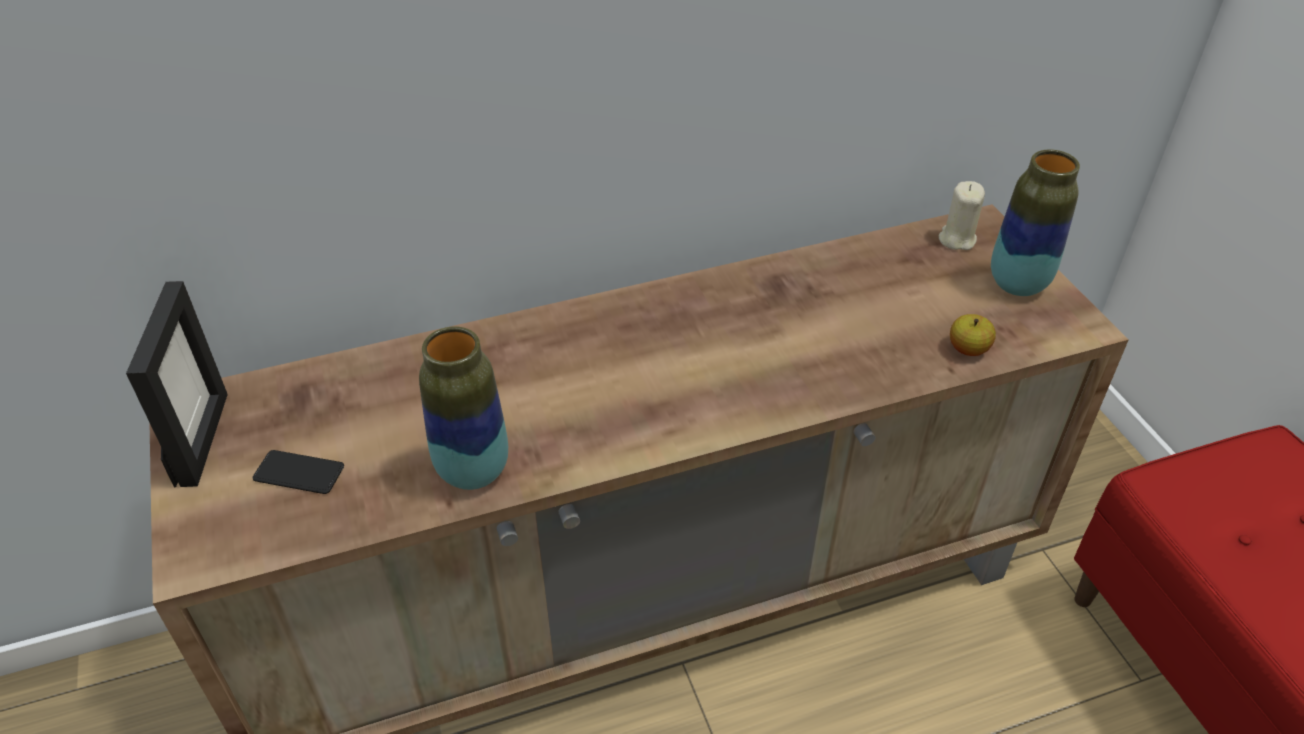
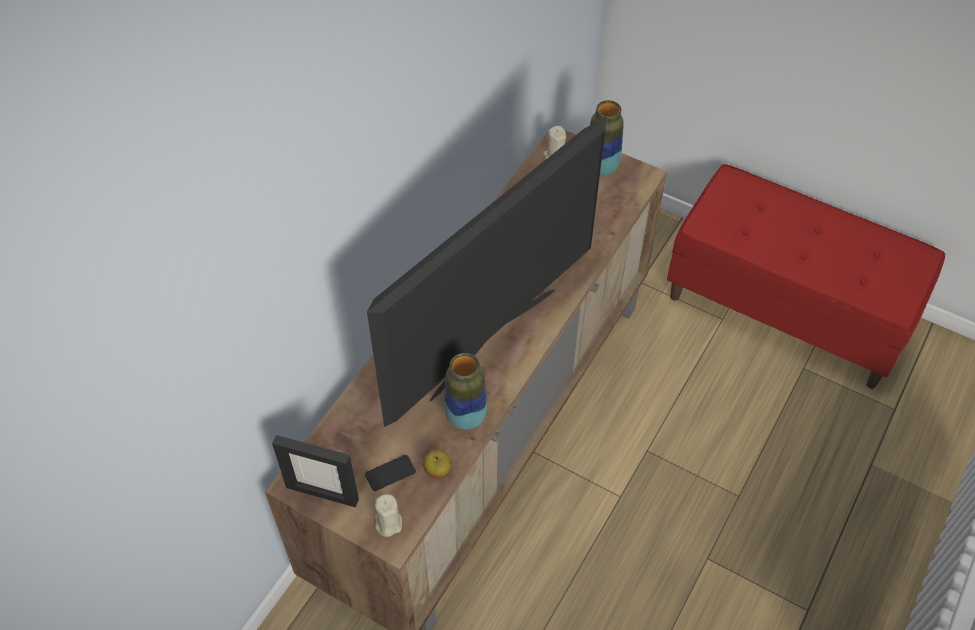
camera: 40 degrees left, 10 degrees up
picture frame [126,281,228,487] -> picture frame turned 150 degrees clockwise [272,435,359,507]
apple [950,314,996,356] -> apple moved to [423,450,451,478]
none -> television [367,117,607,427]
none -> beige candle [375,494,402,537]

